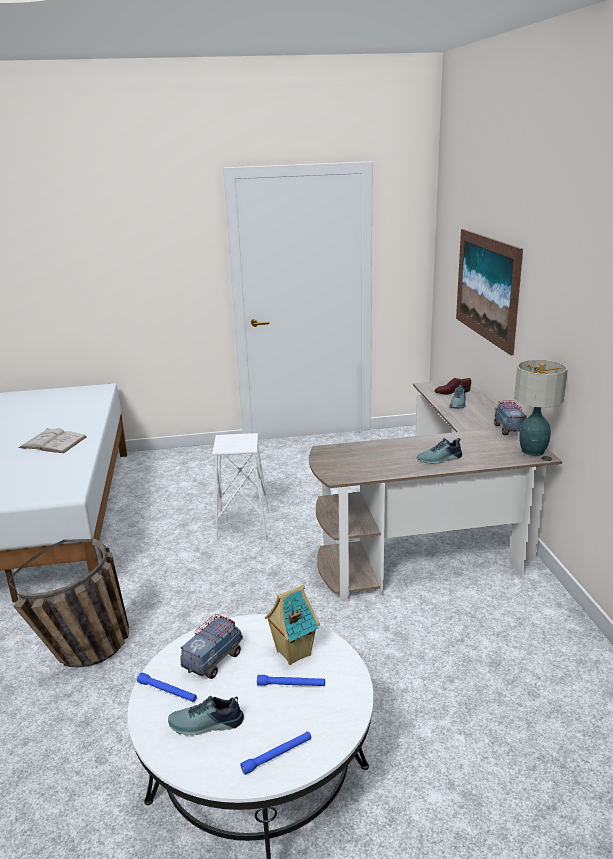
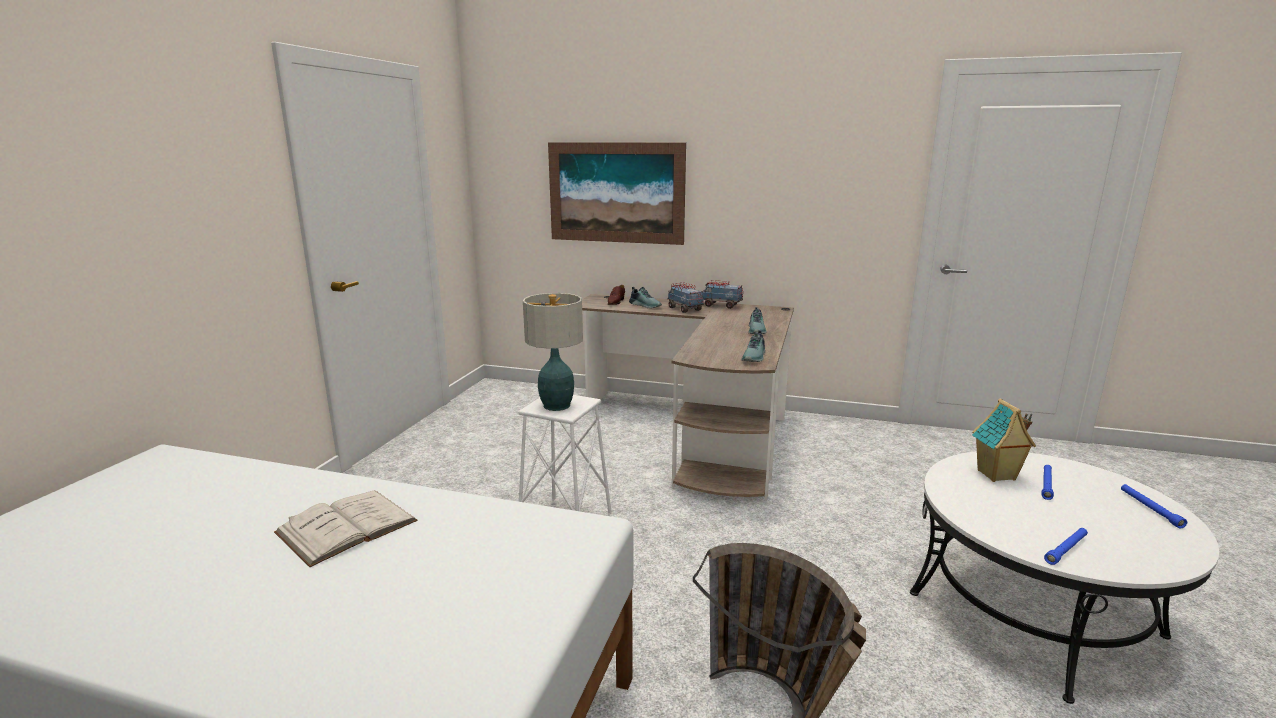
camera: 65 degrees left, 5 degrees down
shoe [168,696,244,736] -> shoe moved to [741,330,765,362]
toy truck [180,614,243,679] -> toy truck moved to [667,282,704,313]
table lamp [514,359,567,456] -> table lamp moved to [523,293,583,411]

